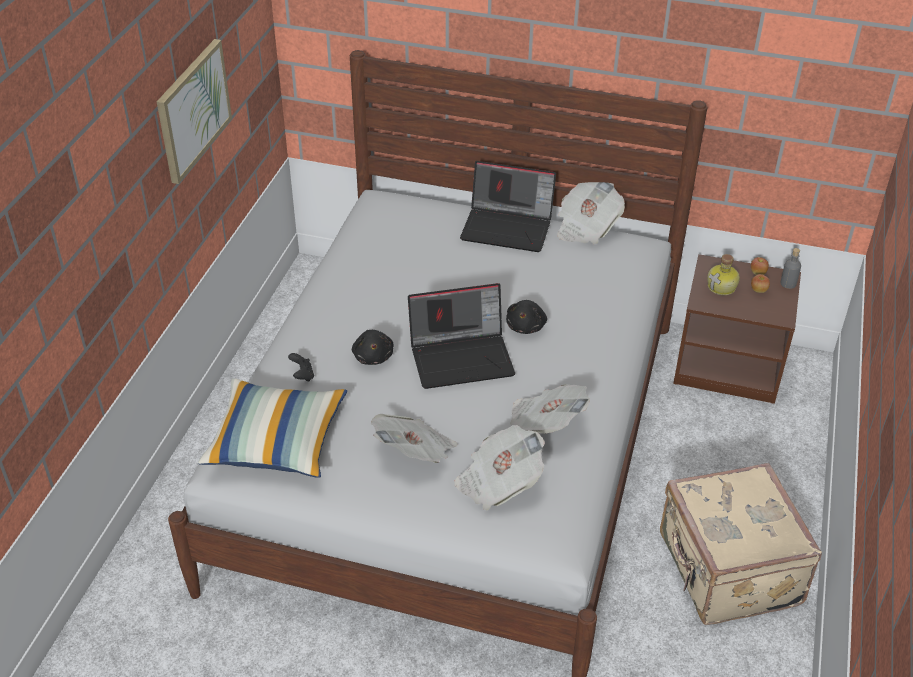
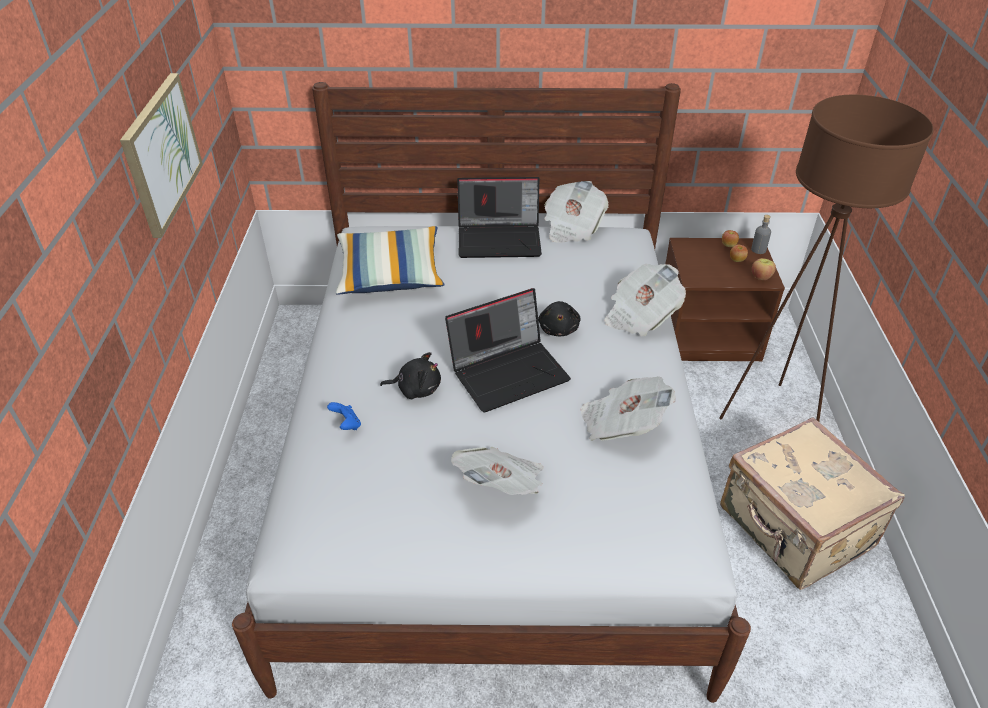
camera: 15 degrees left, 0 degrees up
pillow [198,378,347,478] -> pillow moved to [336,226,445,295]
black game controller [288,353,314,382] -> blue game controller [327,402,361,430]
black plush toy [352,330,394,365] -> black plush toy turned 60 degrees counterclockwise [380,352,441,399]
newspaper [455,425,545,511] -> newspaper moved to [604,264,686,336]
bottle [707,254,740,295] -> none
none -> brown floor lamp [719,95,934,422]
none -> apple [752,258,776,280]

